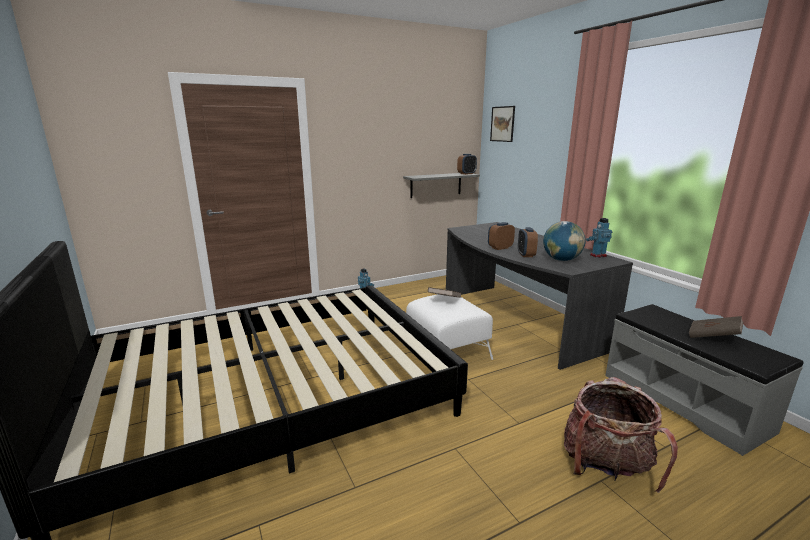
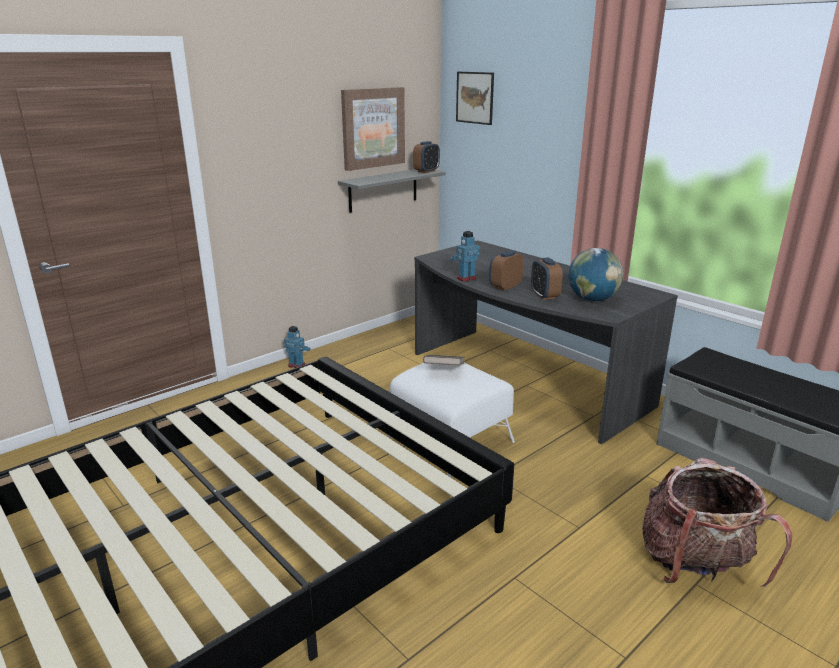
camera: 15 degrees left, 5 degrees up
toy robot [586,218,612,258] -> toy robot moved to [450,231,480,282]
brown book [689,316,743,338] -> none
none -> picture [341,87,405,171]

